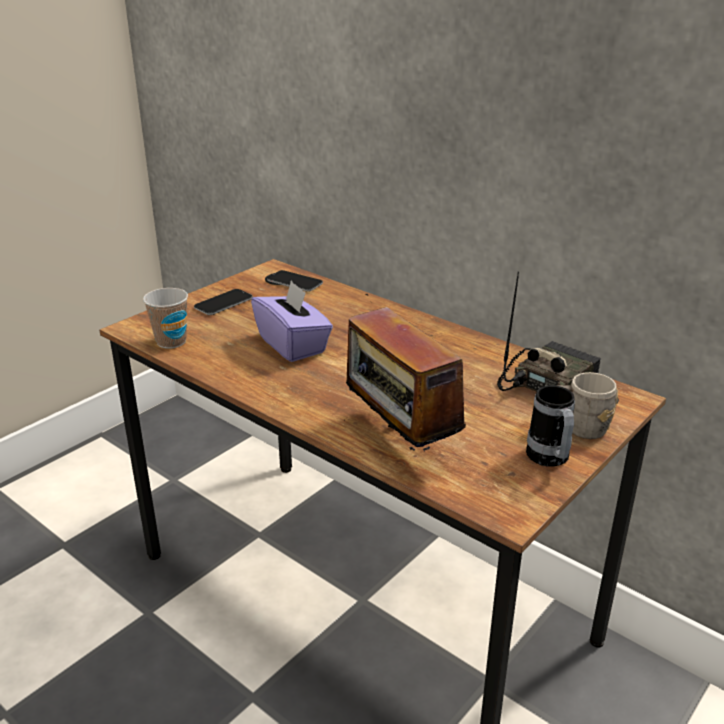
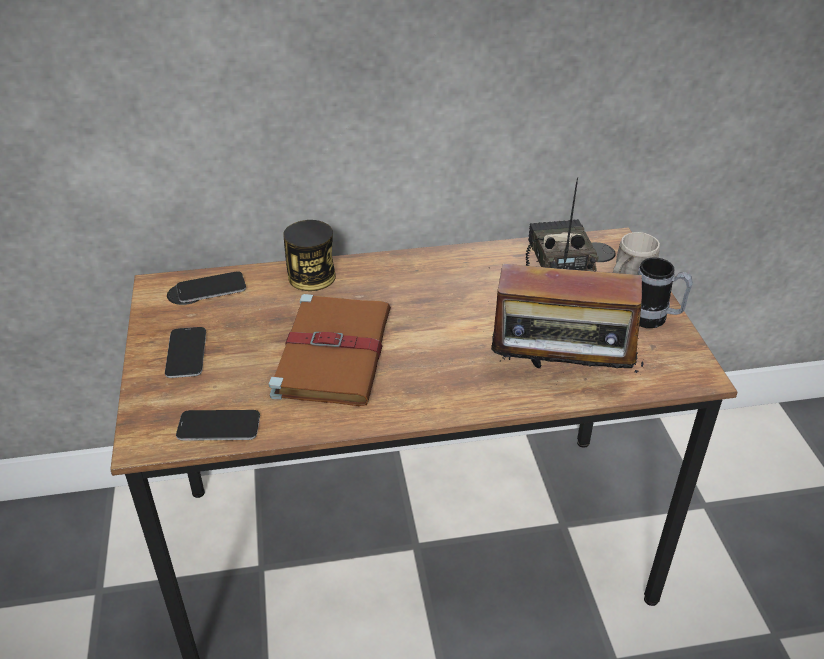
camera: 50 degrees left, 10 degrees up
cup [143,288,188,349] -> phone [176,410,260,441]
purple tissue box [251,280,333,362] -> brown book [269,294,391,406]
none -> can [283,220,336,291]

